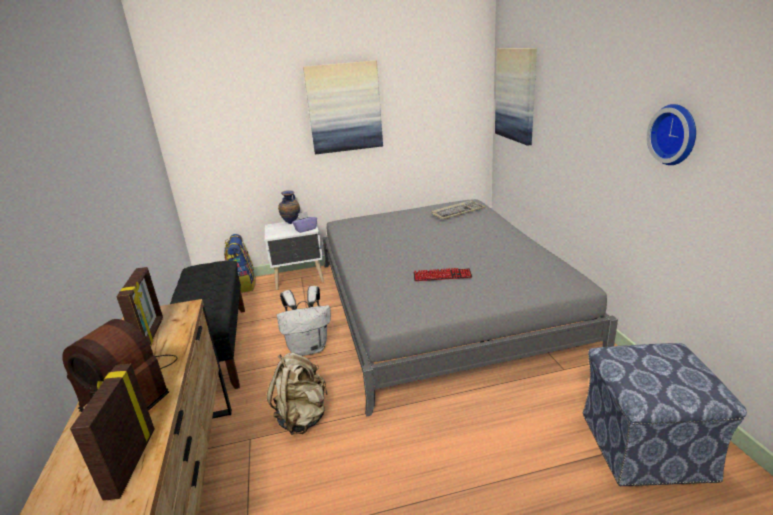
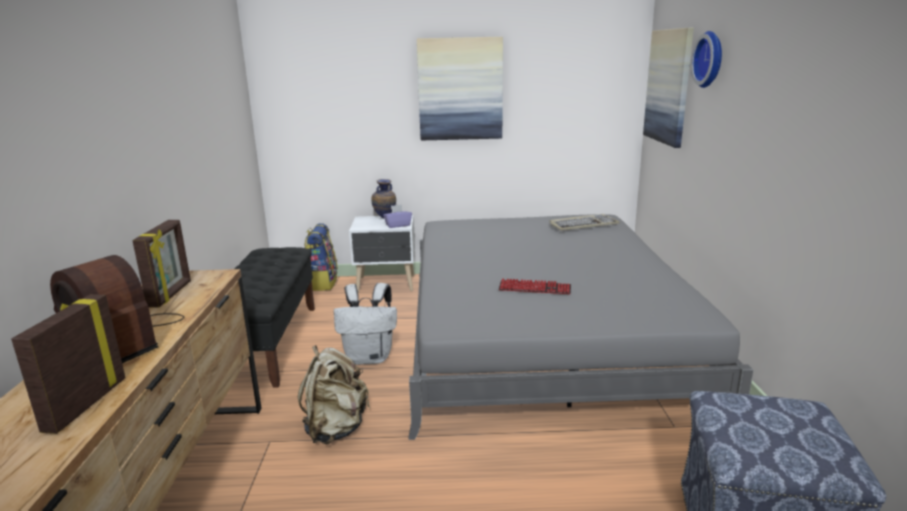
camera: 10 degrees right, 5 degrees down
wall clock [647,104,696,165] -> wall clock moved to [691,31,722,88]

